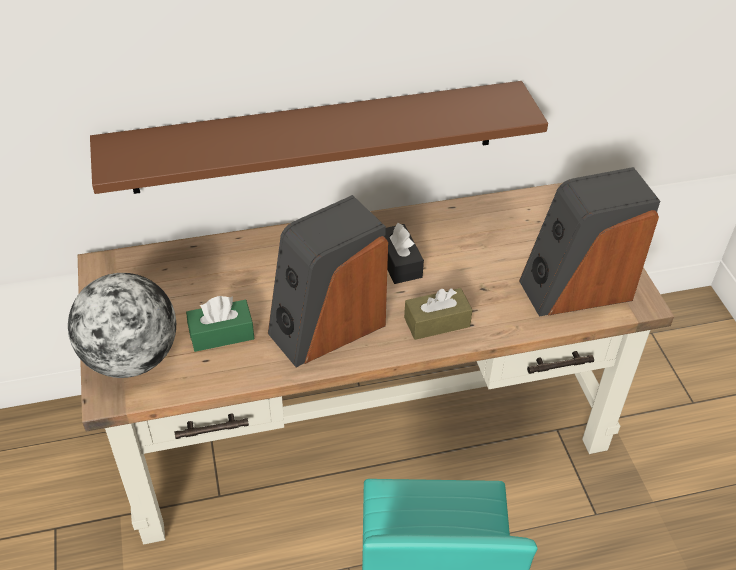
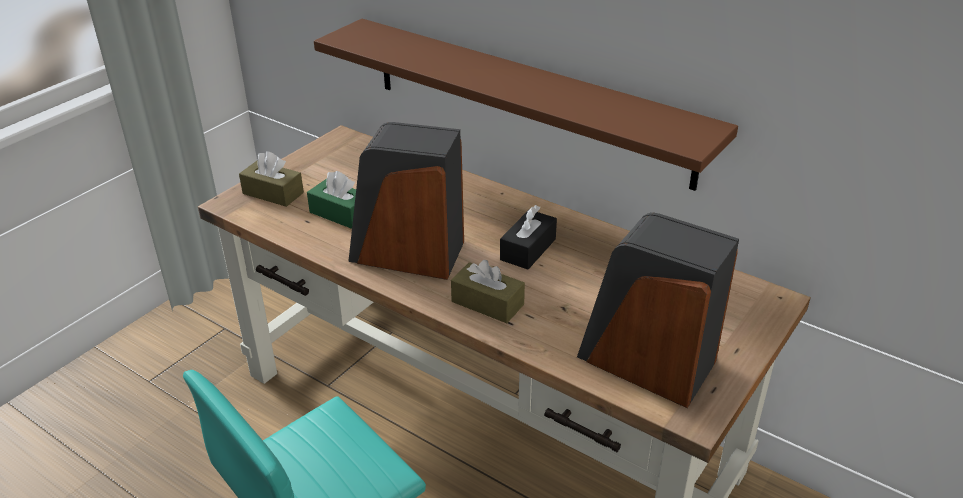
camera: 50 degrees right, 10 degrees down
globe [68,273,176,378] -> brown tissue box [239,151,304,207]

